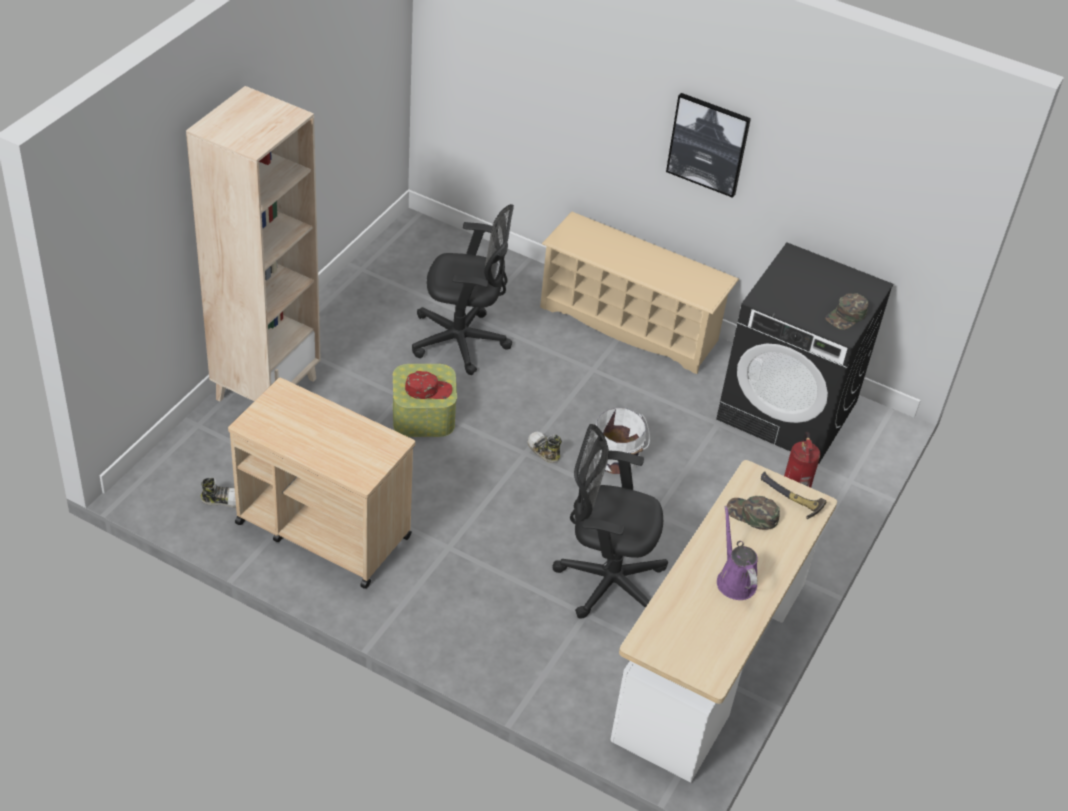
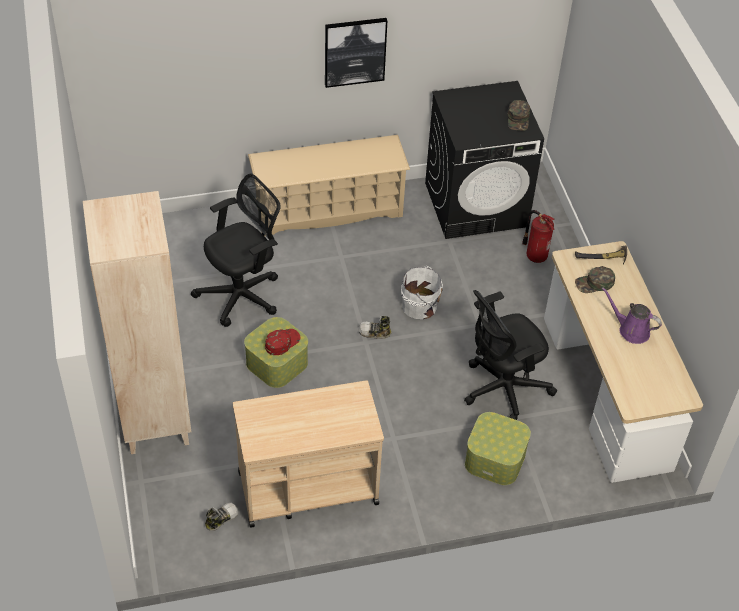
camera: 40 degrees left, 5 degrees up
none -> storage box [465,412,531,485]

